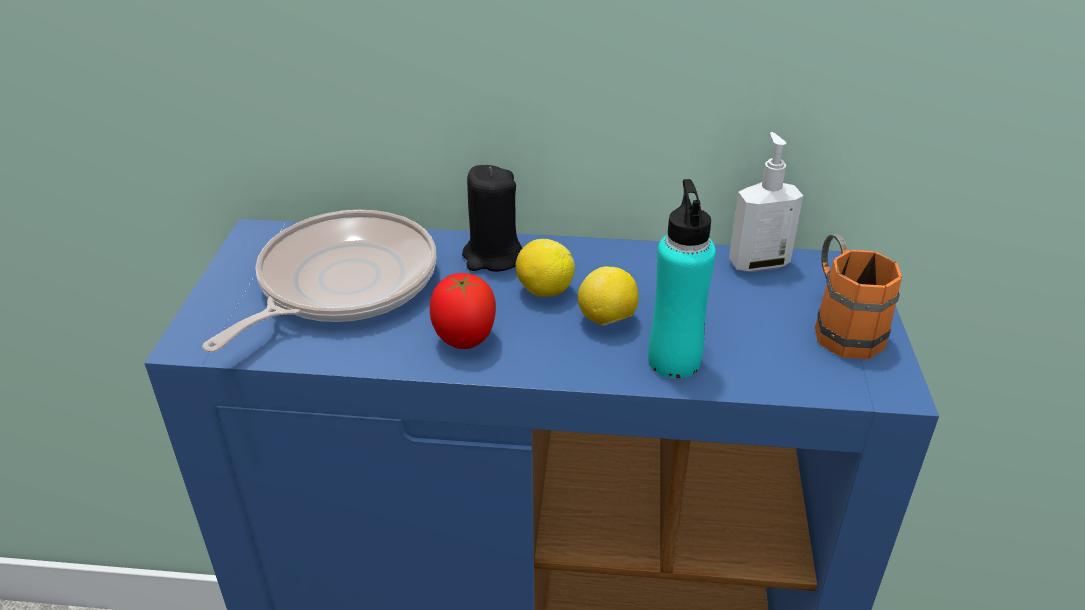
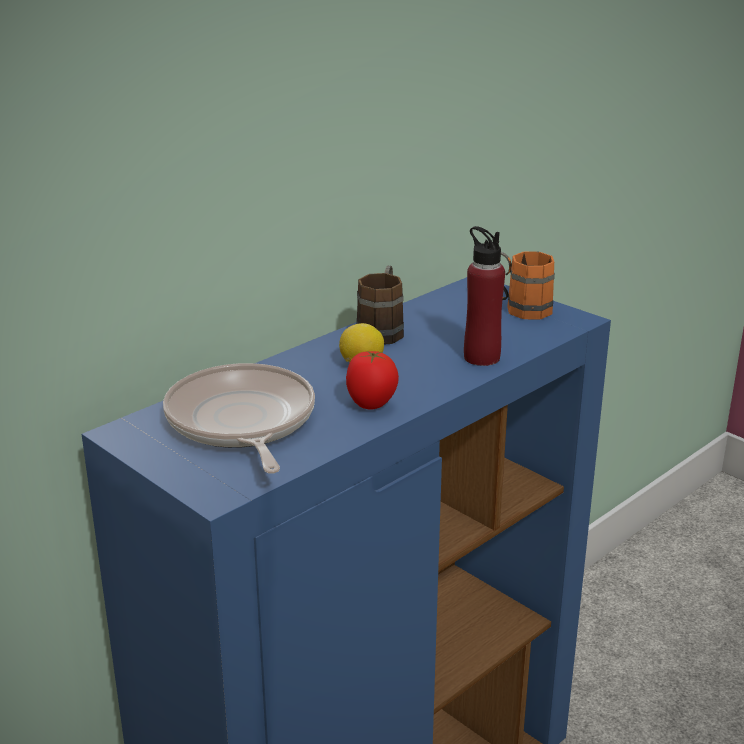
camera: 50 degrees left, 10 degrees down
black candle [462,165,522,272] -> none
lemon [578,266,639,326] -> none
turquoise bottle [648,179,716,379] -> red bottle [464,226,505,366]
soap dispenser [729,132,803,272] -> none
none -> brown mug [356,266,404,345]

